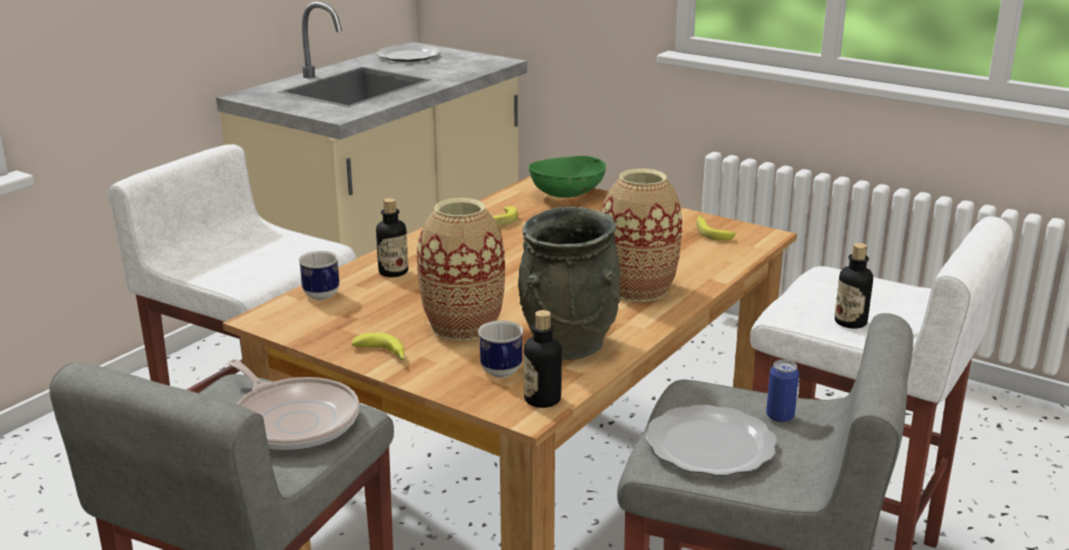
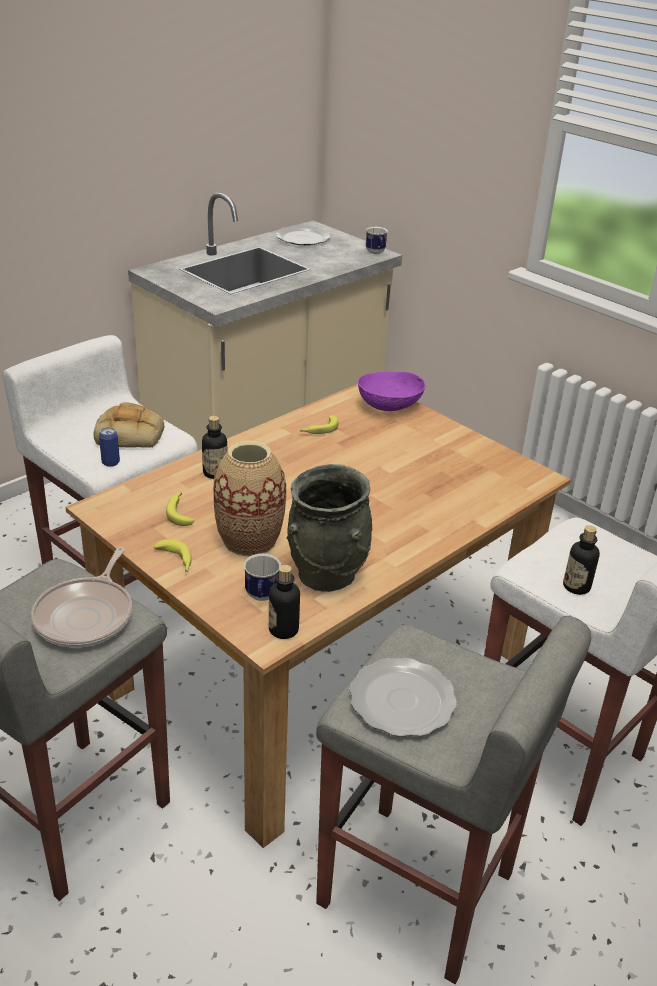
camera: 10 degrees right, 10 degrees up
frying pan [228,359,359,450] -> frying pan turned 45 degrees clockwise [31,547,132,648]
mug [298,251,339,300] -> mug moved to [366,227,388,254]
green bowl [528,156,606,198] -> purple bowl [358,371,425,411]
vase [601,169,682,302] -> none
banana [696,215,736,241] -> banana moved to [166,491,195,526]
can [766,360,799,423] -> can moved to [99,427,120,467]
none -> bread [93,402,164,448]

